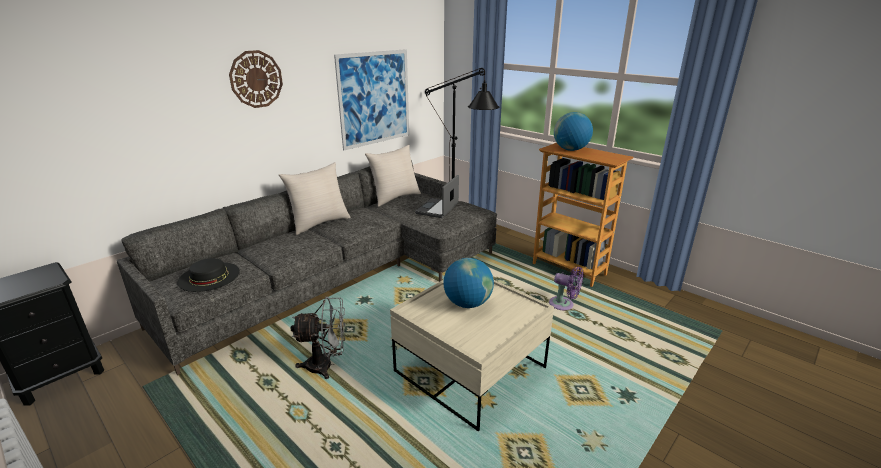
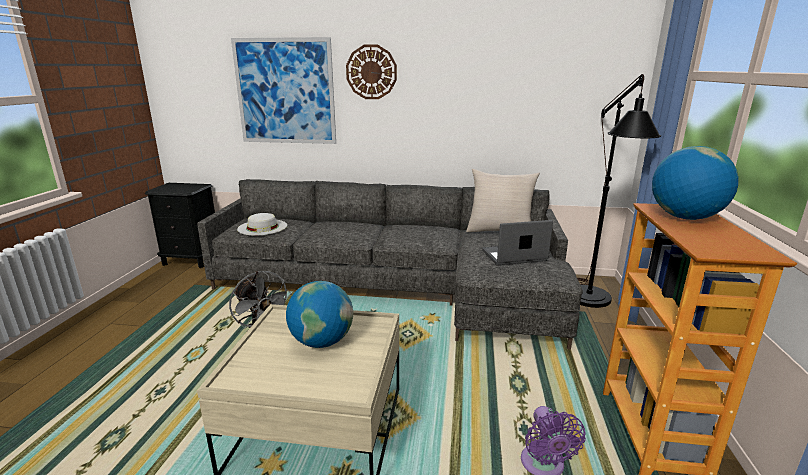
camera: 55 degrees right, 5 degrees down
black hat [177,258,240,292] -> white hat [237,213,287,235]
beige pillow [279,162,351,235] -> none
picture [334,49,409,150] -> picture moved to [231,37,336,144]

